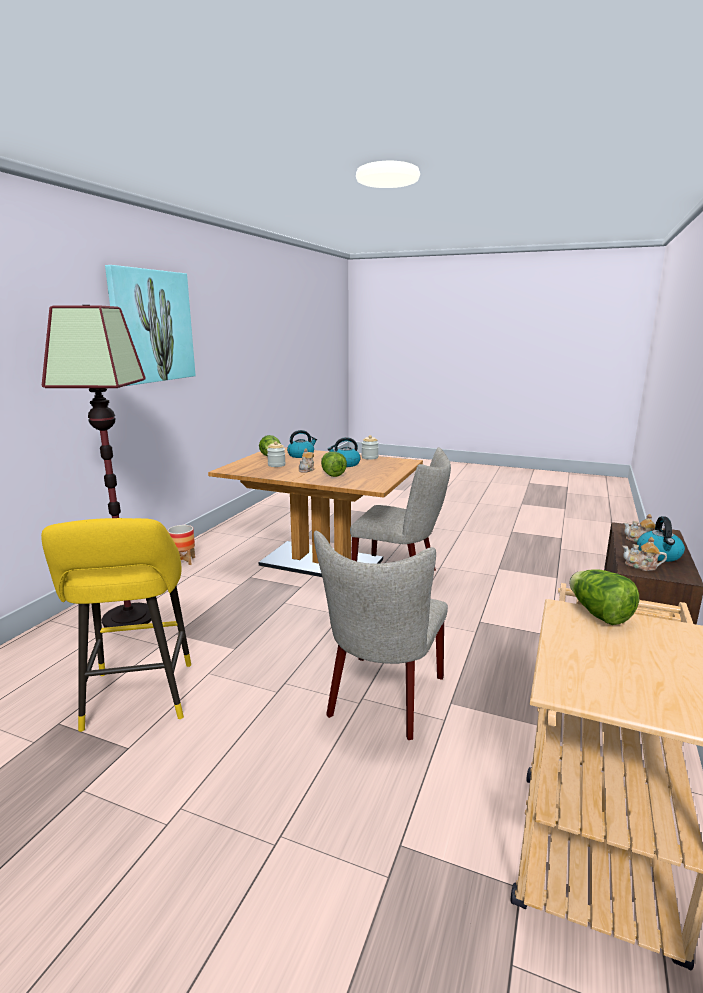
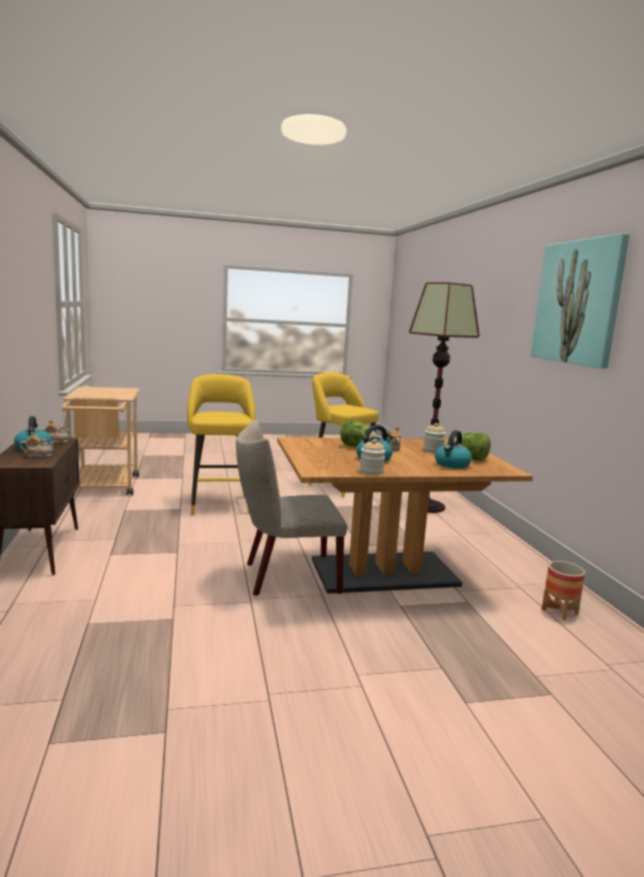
camera: 145 degrees right, 5 degrees down
planter [167,525,195,565] -> planter moved to [542,561,585,621]
beige chair [314,531,448,740] -> yellow stool [187,374,256,515]
lettuce [570,569,639,625] -> none

